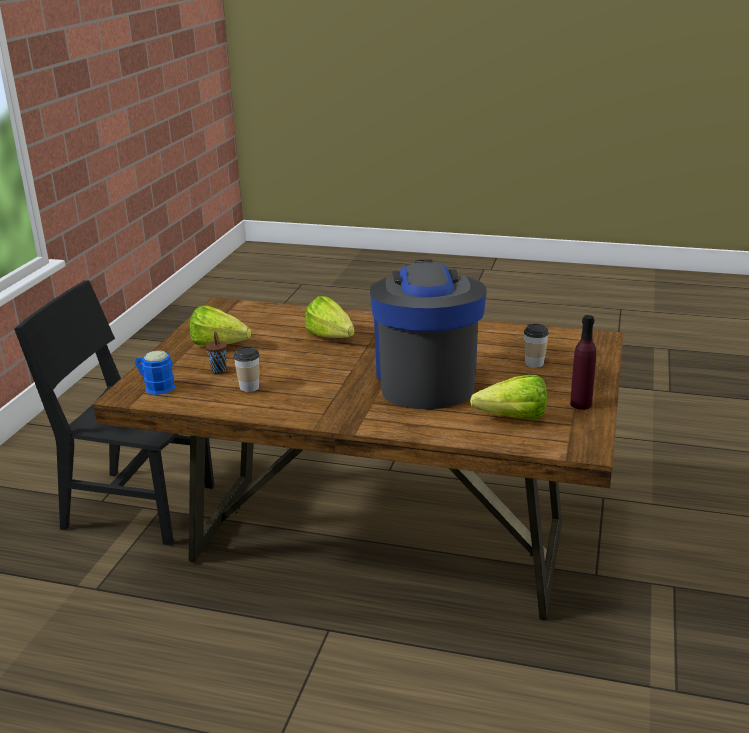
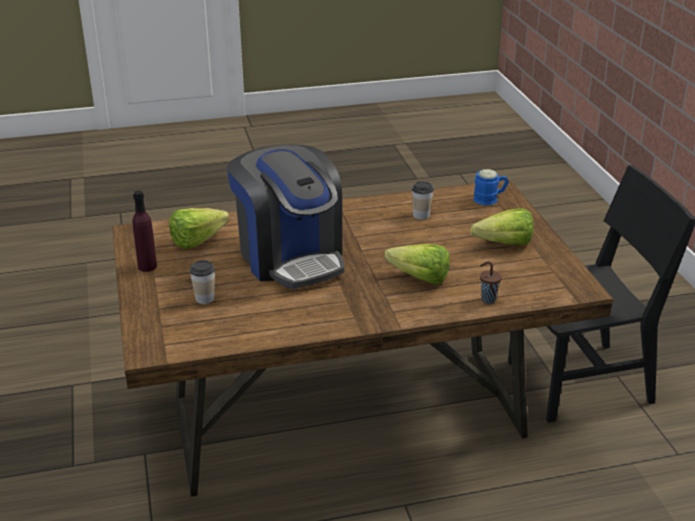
camera: 150 degrees right, 5 degrees up
brown cup [206,332,227,374] -> brown cup moved to [480,261,502,304]

